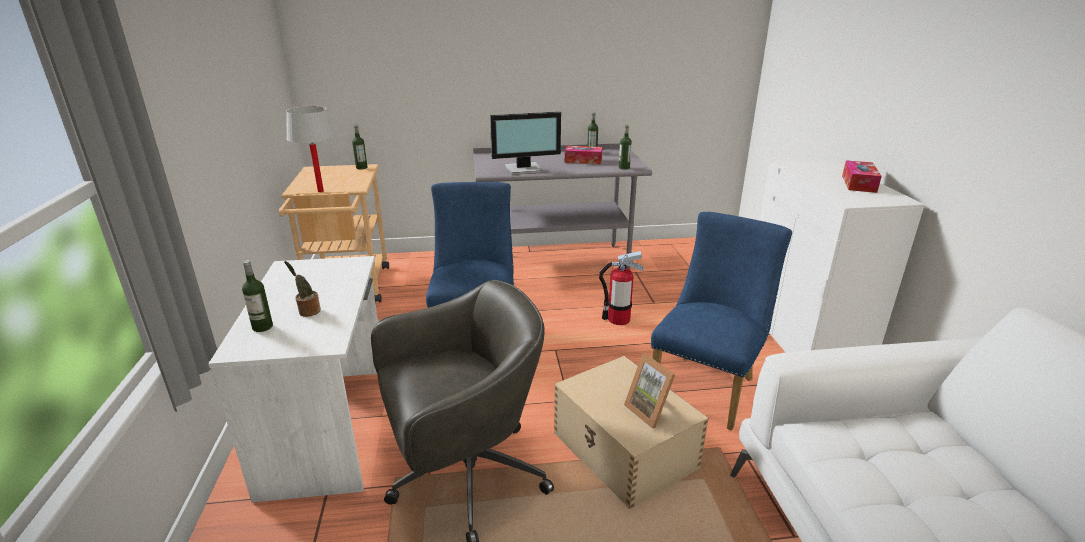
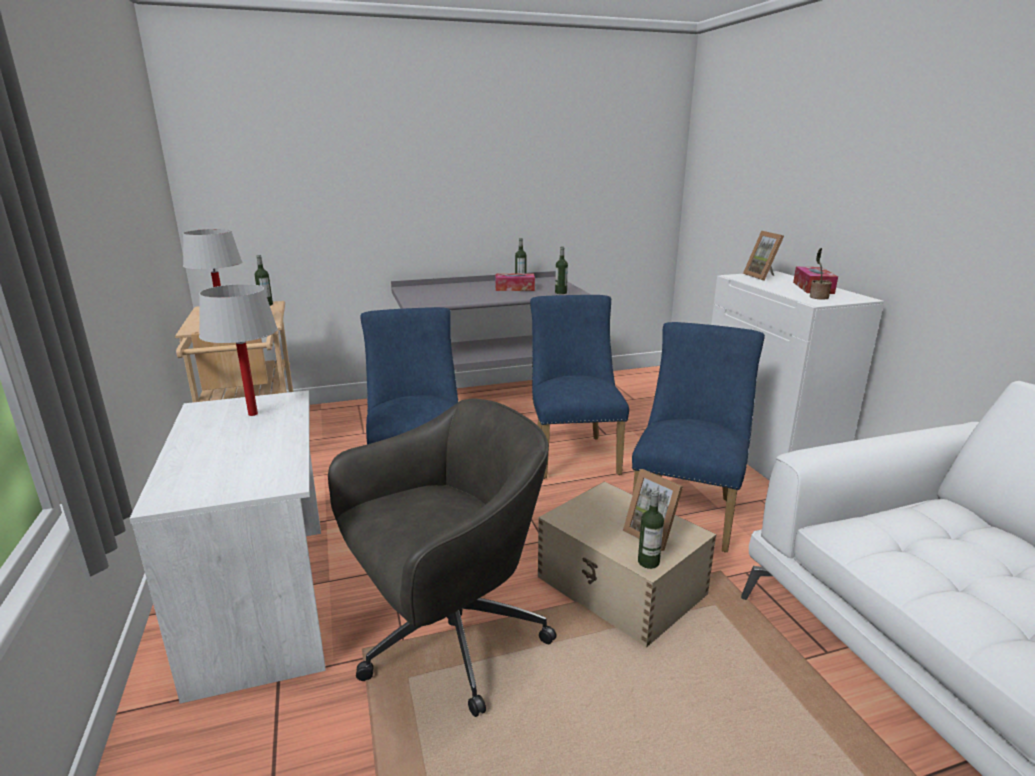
camera: 10 degrees left, 5 degrees down
bottle [242,260,273,332] -> bottle moved to [638,490,664,569]
potted plant [284,261,321,317] -> potted plant moved to [810,248,832,300]
monitor [490,111,561,175] -> none
fire extinguisher [599,251,644,325] -> blue chair [530,295,629,479]
none -> white table lamp [199,284,278,416]
none -> picture frame [743,231,784,281]

